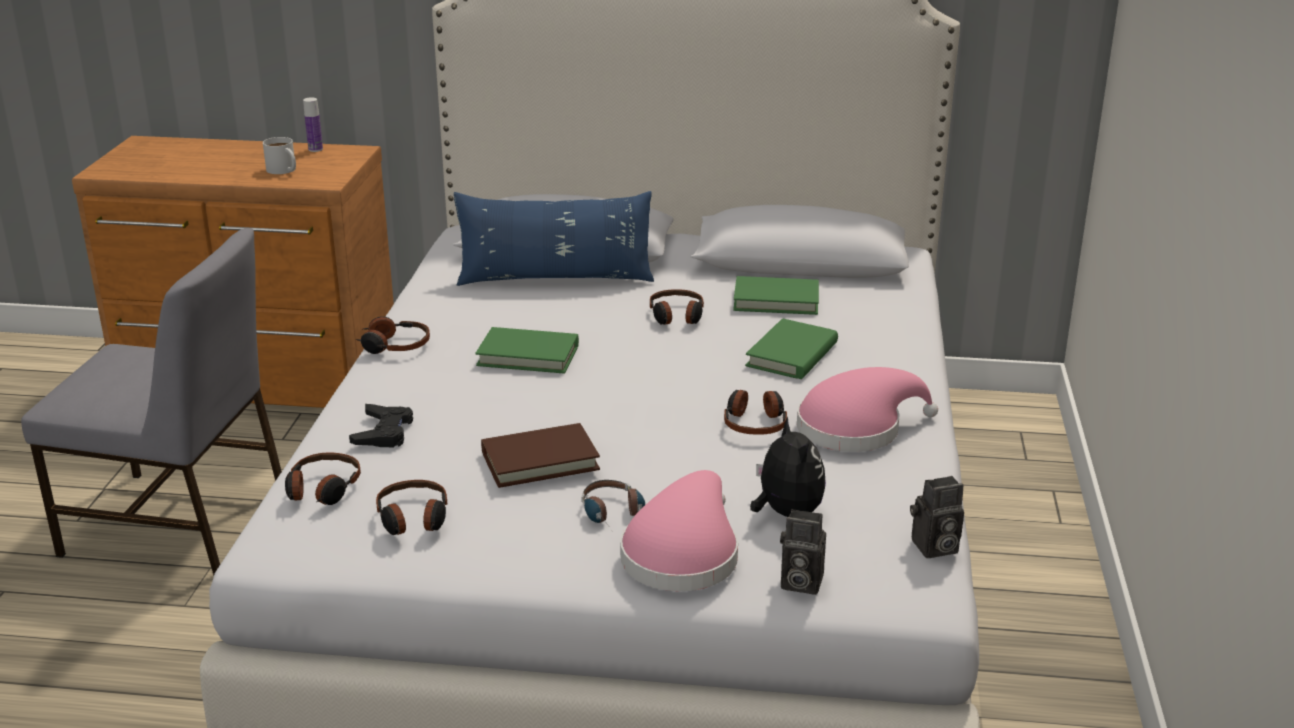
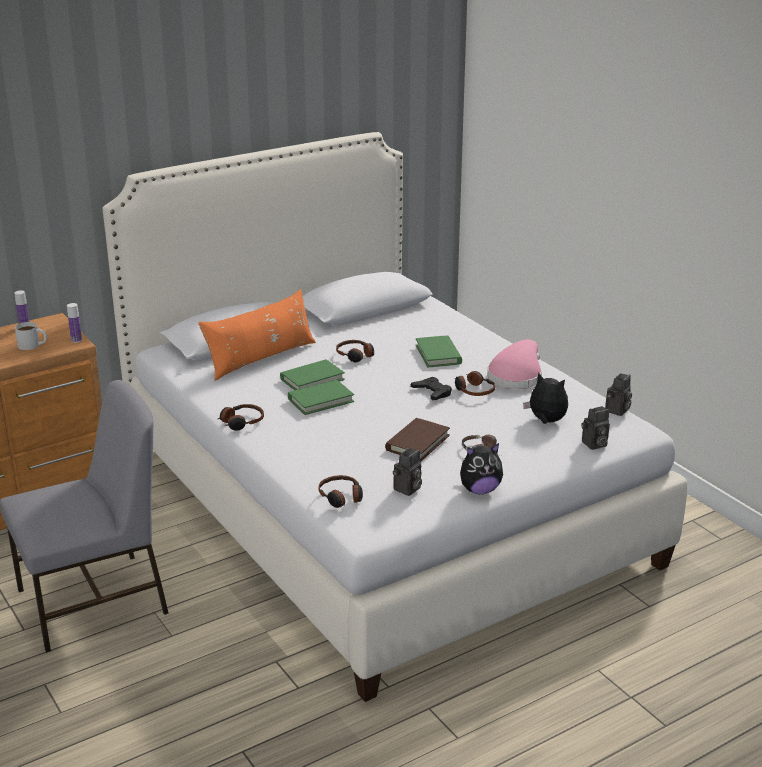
camera: 40 degrees left, 0 degrees up
black game controller [349,404,413,447] -> black game controller moved to [411,377,452,400]
headphones [376,480,447,535] -> camera [393,448,422,496]
blue pillow [454,191,654,286] -> orange pillow [198,289,316,381]
pink hat [620,470,738,591] -> none
green book [733,276,819,315] -> green book moved to [280,359,345,390]
none -> bottle [67,303,82,343]
none -> plush toy [460,443,503,494]

